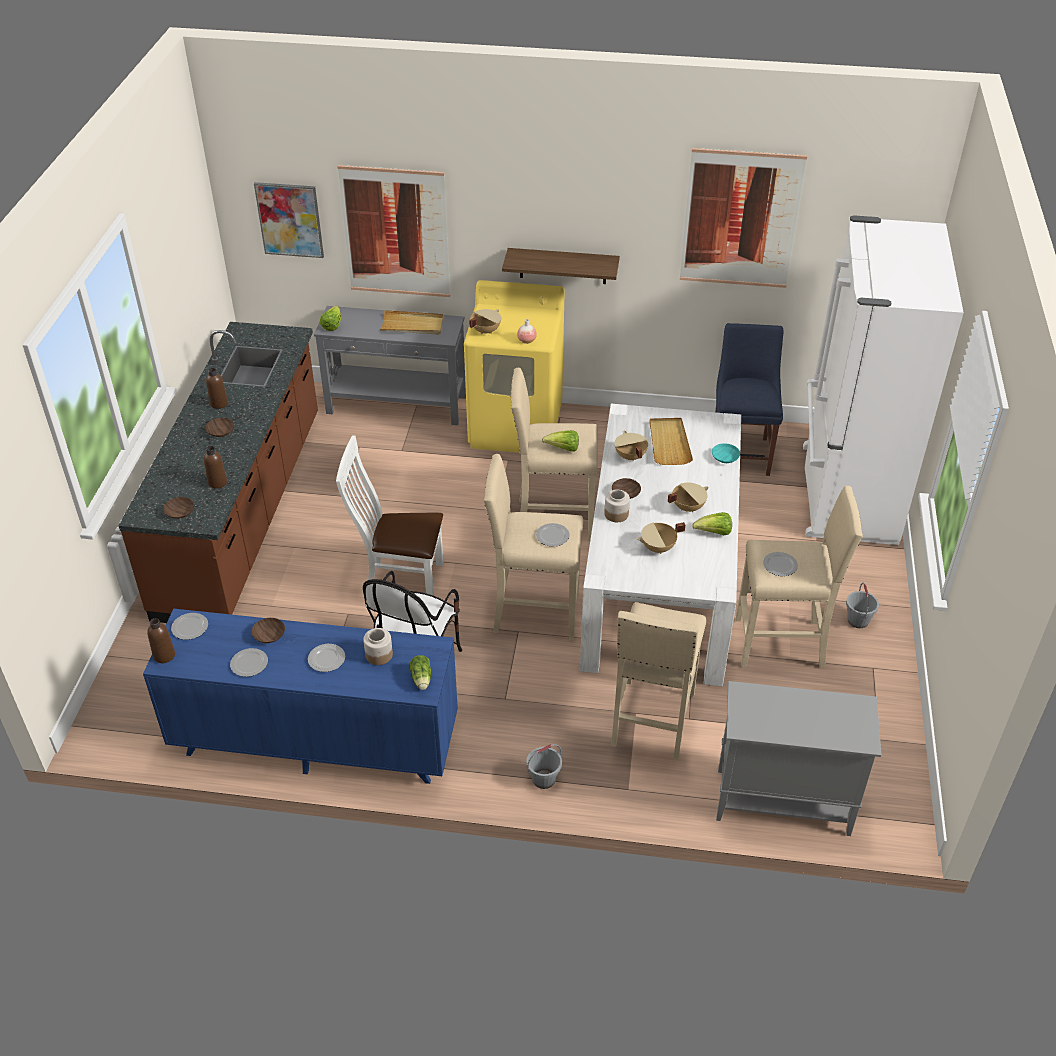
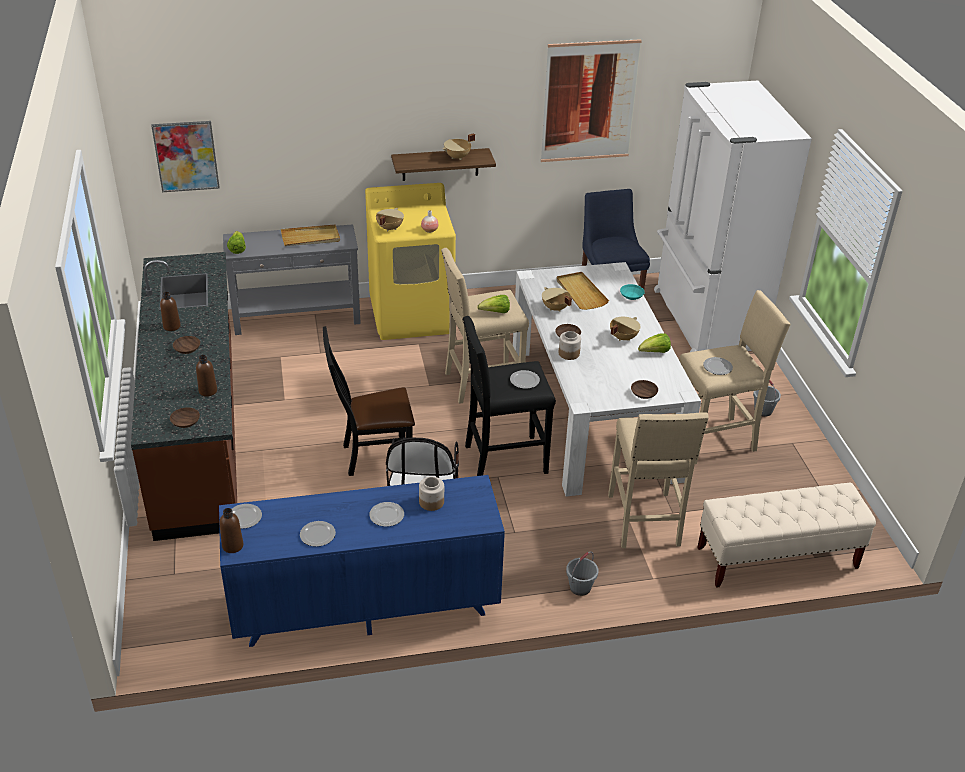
camera: 20 degrees left, 5 degrees down
brown bowl [252,618,285,643] -> brown bowl moved to [631,380,658,399]
white chair [336,435,443,596] -> black chair [323,326,415,476]
picture [337,165,450,297] -> none
lettuce [410,655,431,690] -> none
beige stool [484,454,583,640] -> black stool [463,316,556,476]
beige cooking pot [637,522,685,554] -> beige cooking pot moved to [443,133,475,160]
grey cabinet [716,681,881,836] -> beige bench [697,482,876,588]

